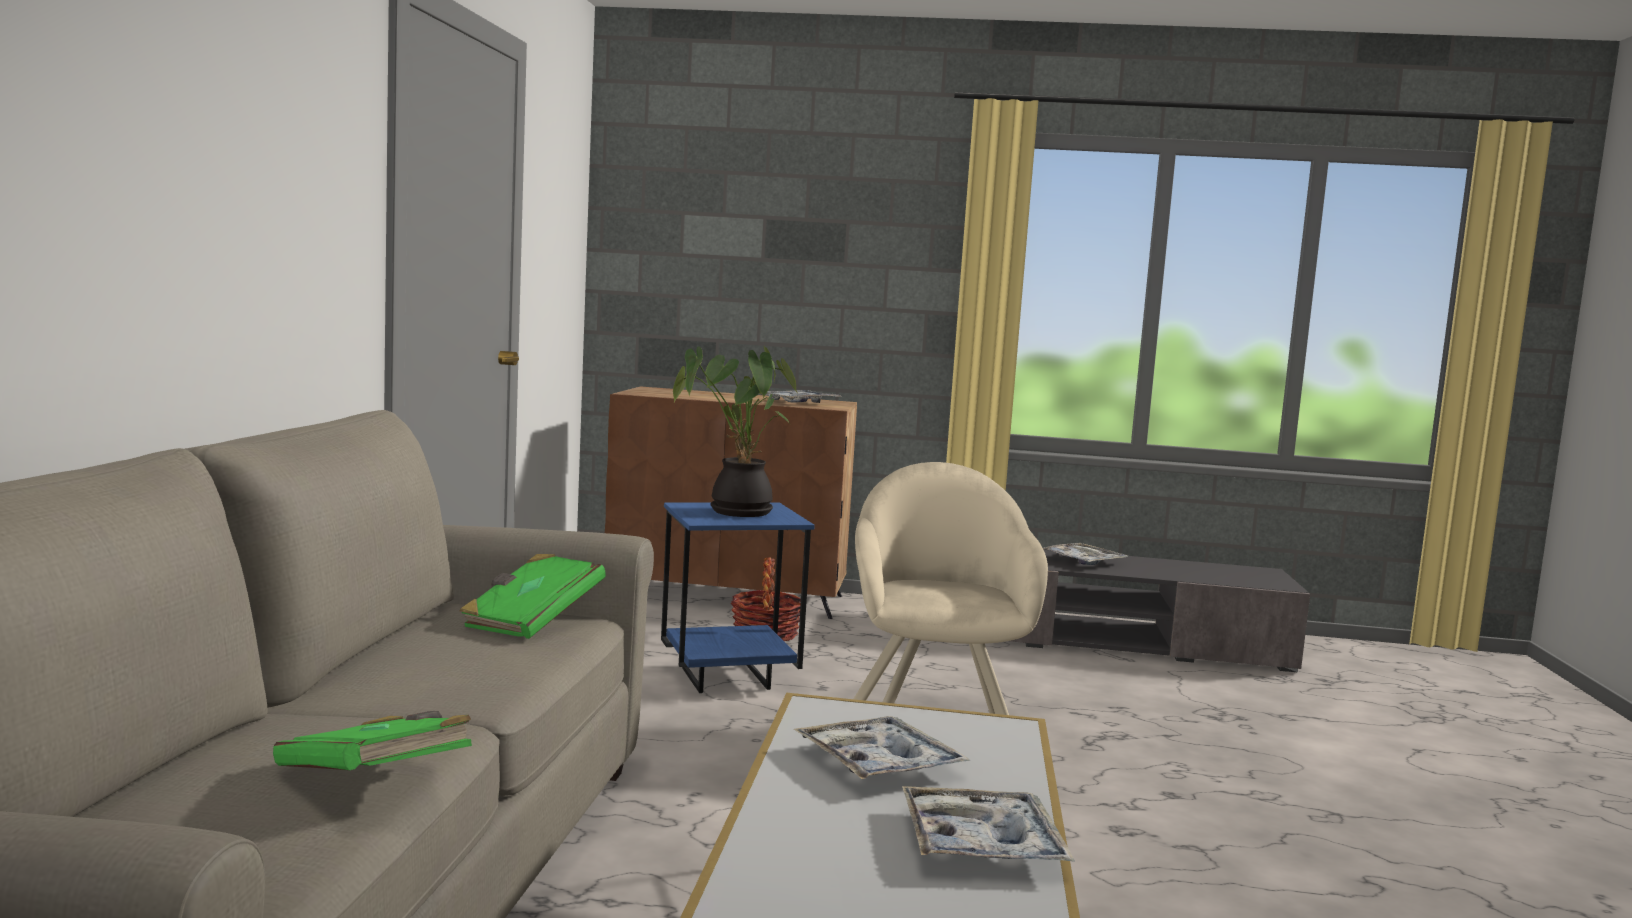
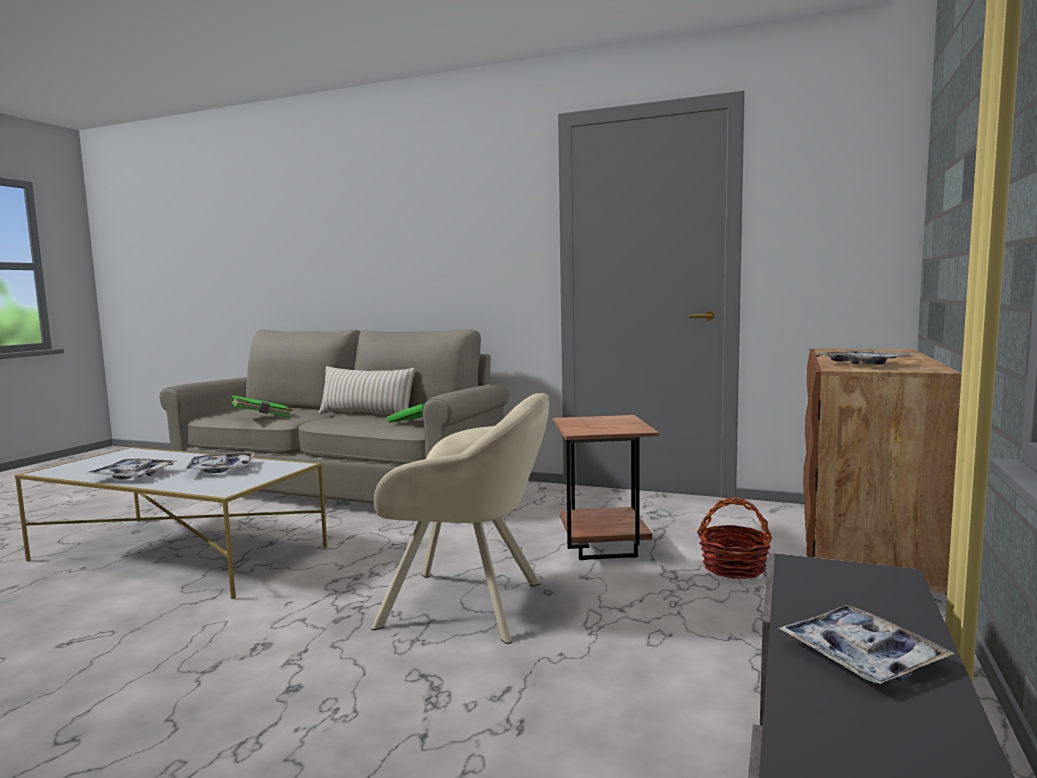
camera: 105 degrees right, 0 degrees up
blue side table [661,502,815,693] -> brown side table [553,415,659,560]
potted plant [673,346,798,517] -> none
none -> beige pillow [319,366,415,415]

